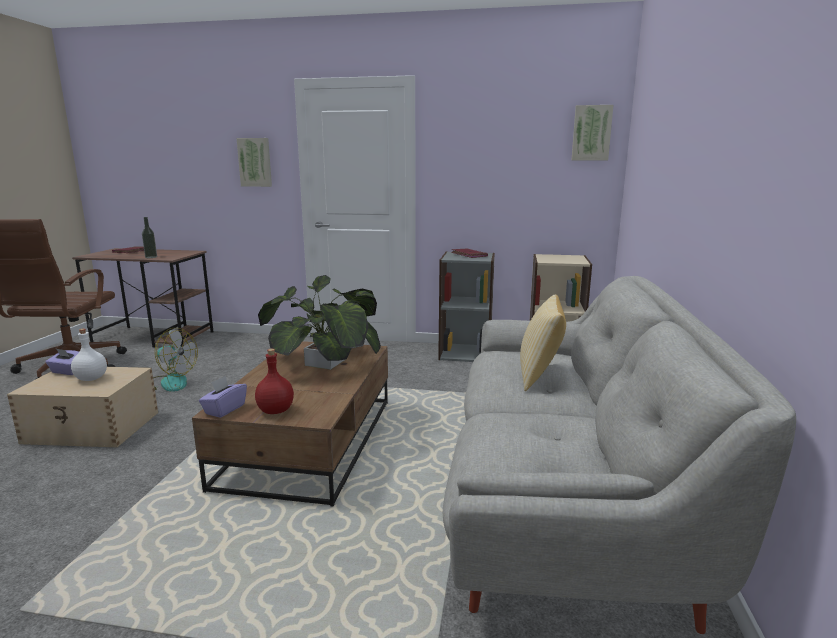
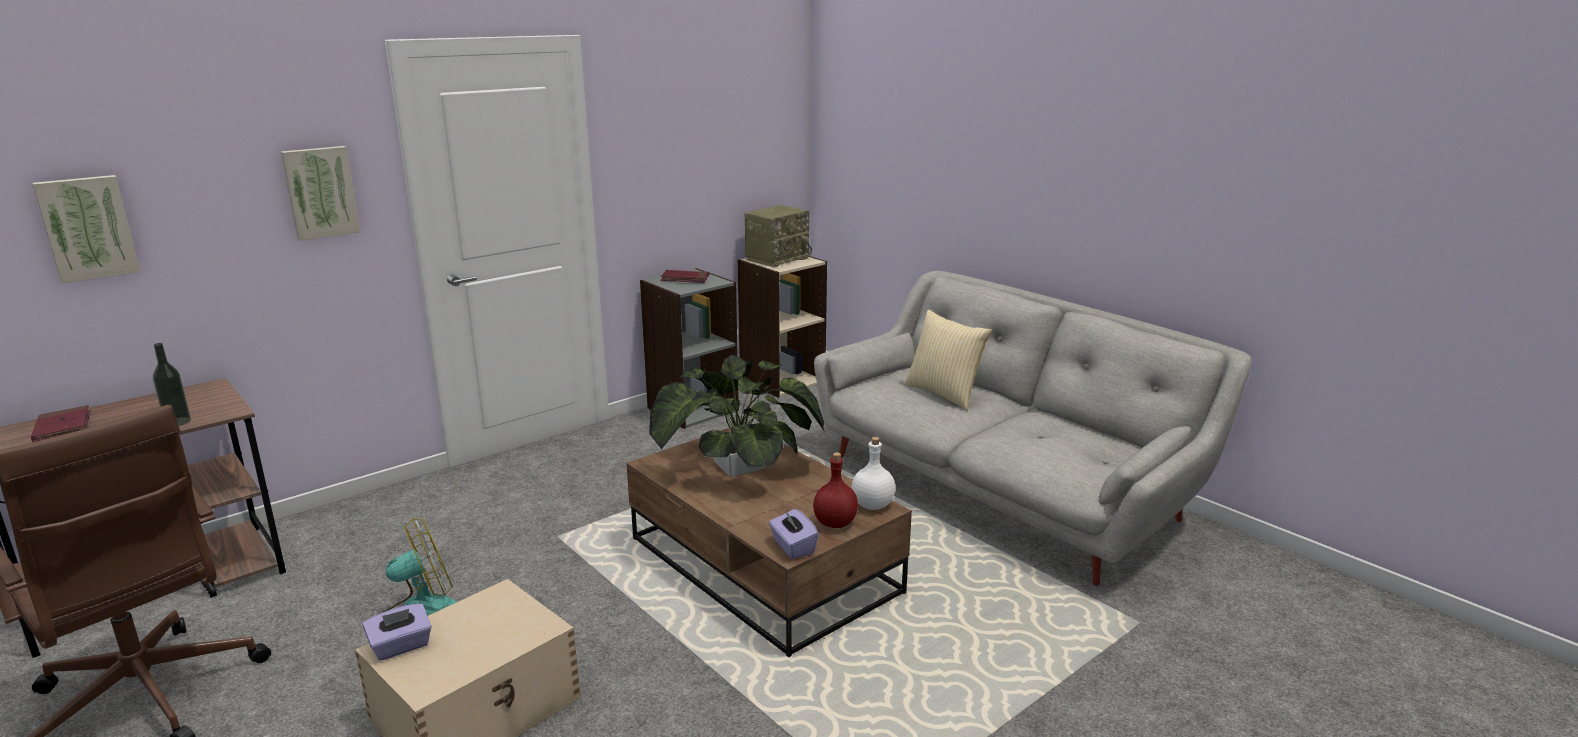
camera: 50 degrees left, 5 degrees up
white bottle [71,328,107,381] -> white bottle moved to [851,437,895,510]
picture [572,105,613,160] -> picture moved to [33,175,141,284]
none -> radio [744,205,812,267]

